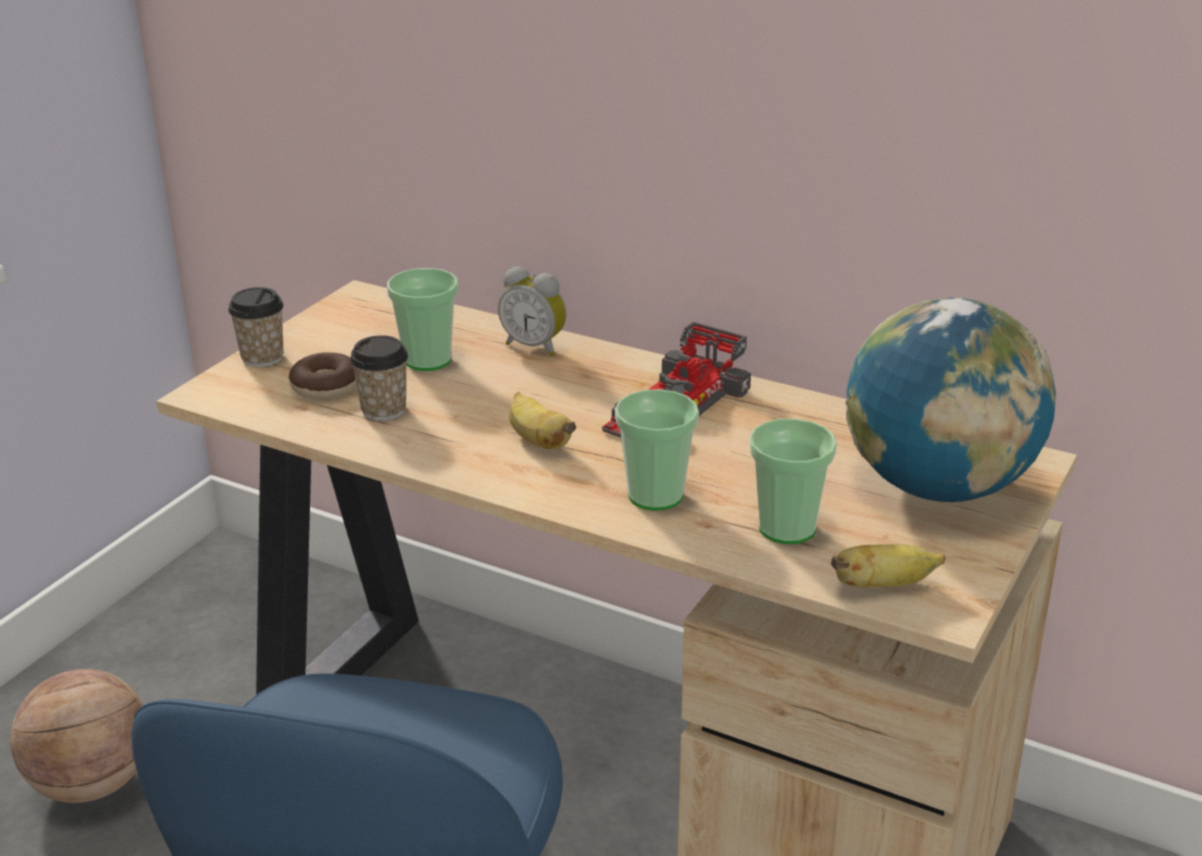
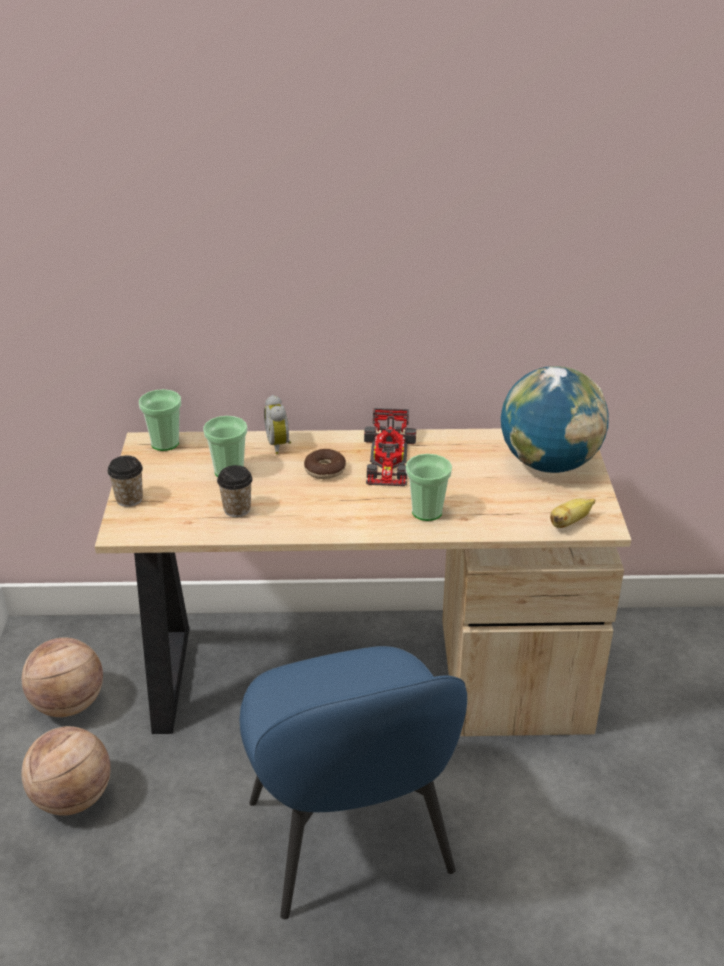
camera: 30 degrees left, 5 degrees up
donut [289,352,356,399] -> donut moved to [304,449,346,479]
alarm clock [498,266,567,356] -> alarm clock turned 75 degrees clockwise [264,395,291,454]
banana [509,392,576,449] -> none
cup [749,419,837,544] -> cup moved to [139,389,181,451]
none -> basketball [22,638,103,717]

